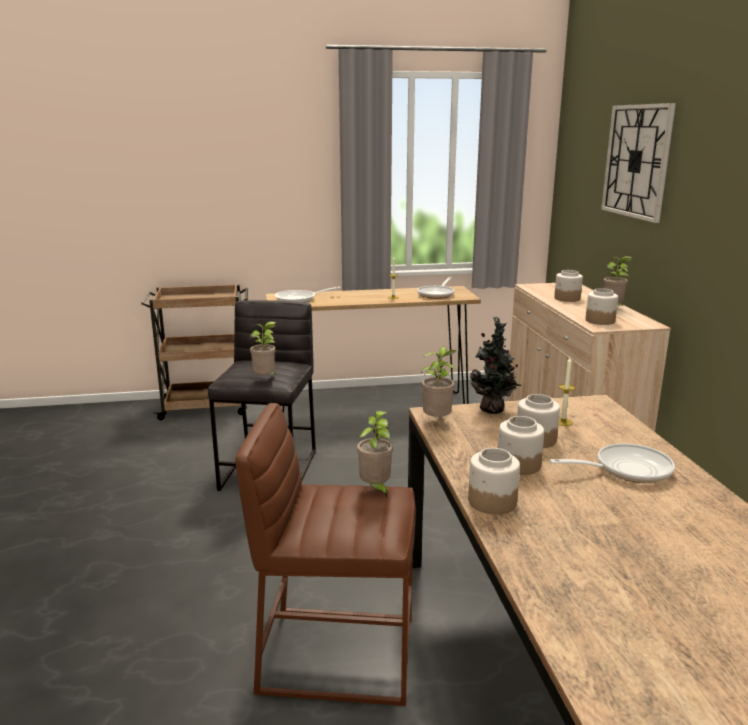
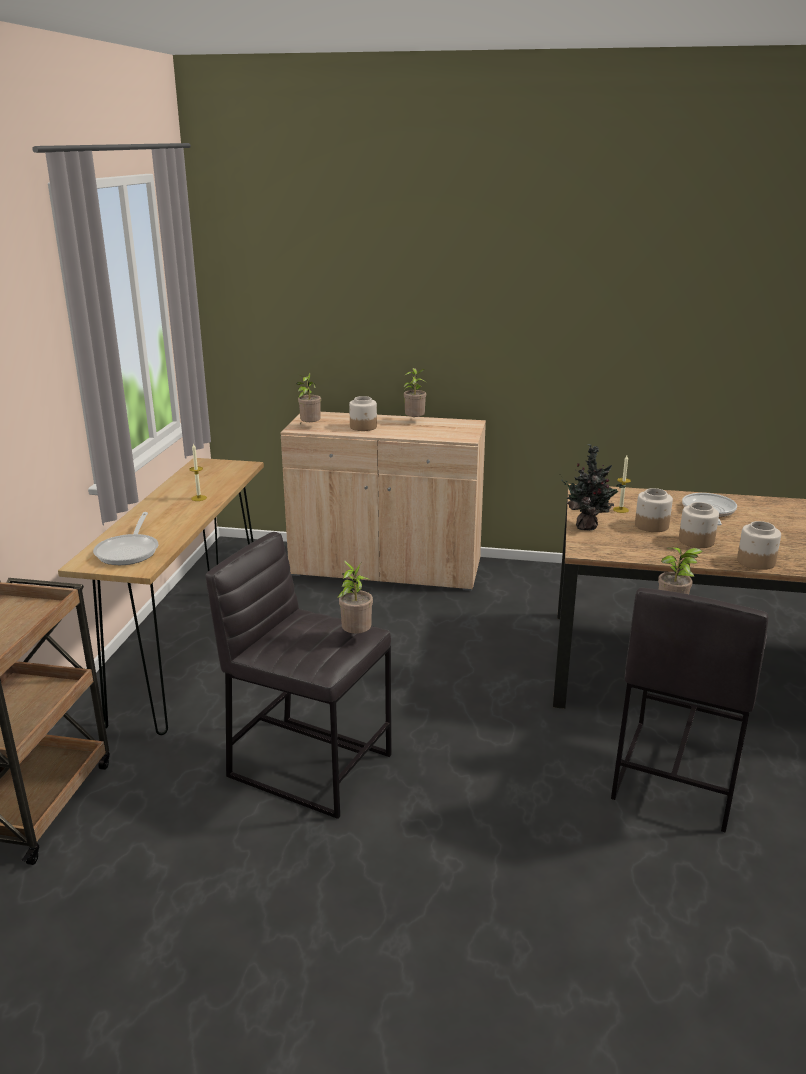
camera: 70 degrees left, 5 degrees up
brown stool [235,403,416,706] -> grey stool [611,588,768,833]
frying pan [417,277,455,299] -> none
potted plant [421,346,456,417] -> potted plant moved to [297,373,321,424]
jar [586,288,618,325] -> none
wall clock [601,103,676,223] -> none

